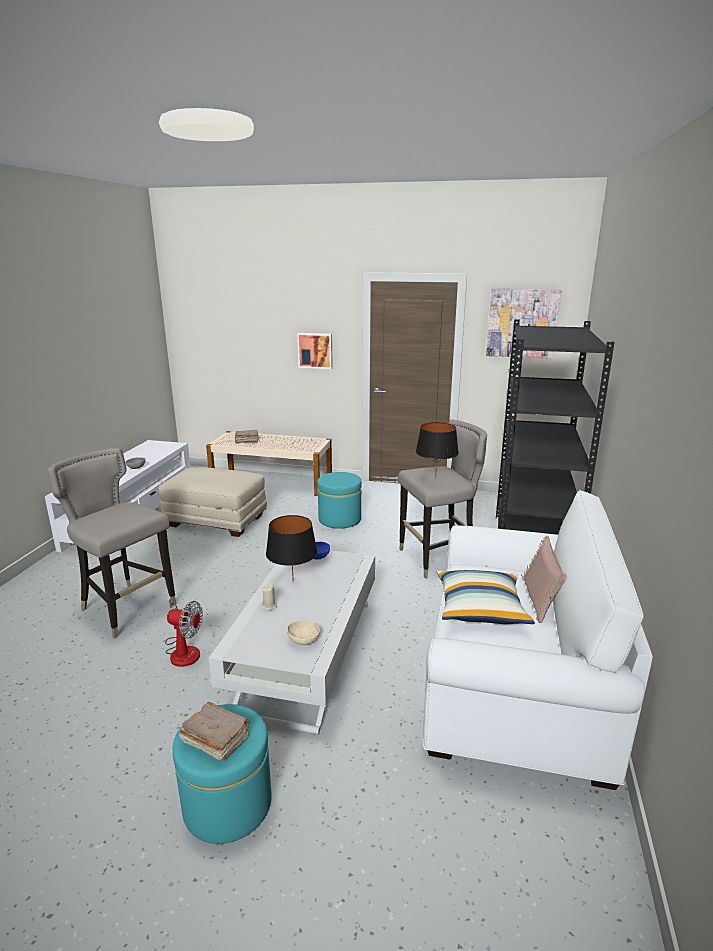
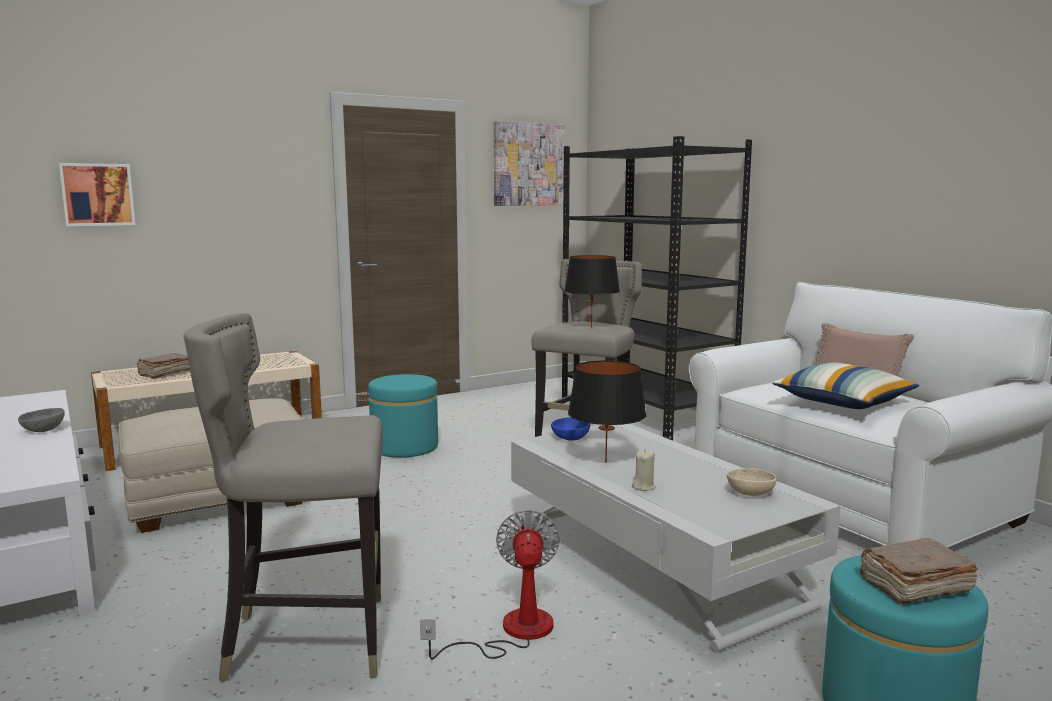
camera: 45 degrees left, 10 degrees down
fan [165,596,203,667] -> fan turned 60 degrees counterclockwise [420,510,560,660]
picture [297,333,333,369] -> picture moved to [59,163,135,226]

